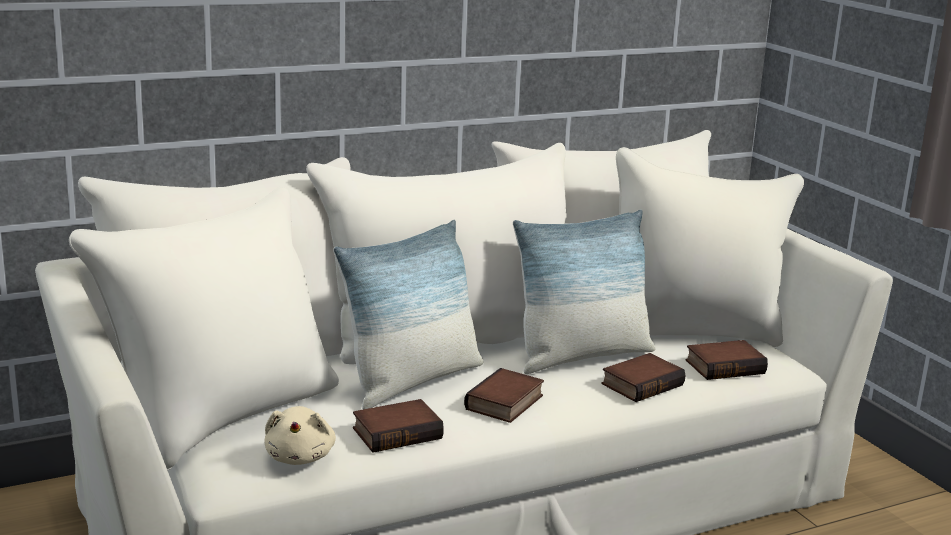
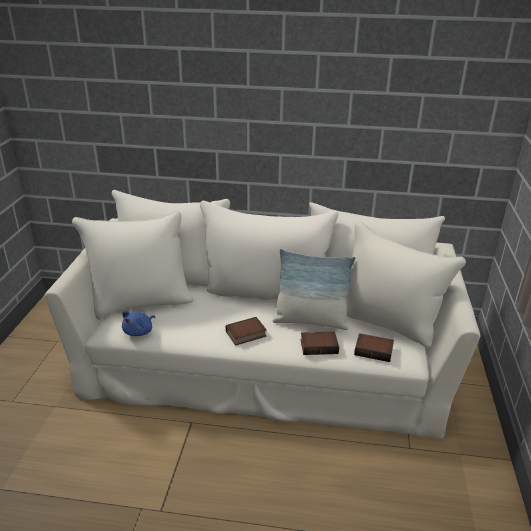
camera: 35 degrees right, 10 degrees up
beige plush toy [265,406,336,465] -> blue plush toy [122,311,155,336]
pillow [333,220,483,409] -> none
book [353,399,444,453] -> none

